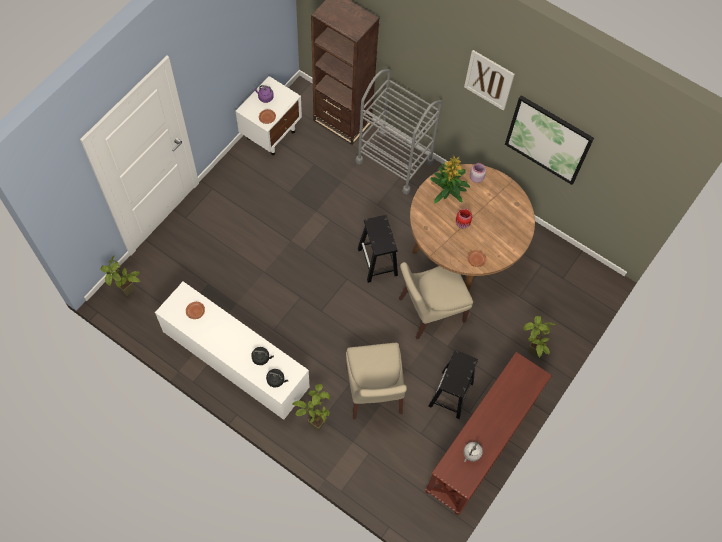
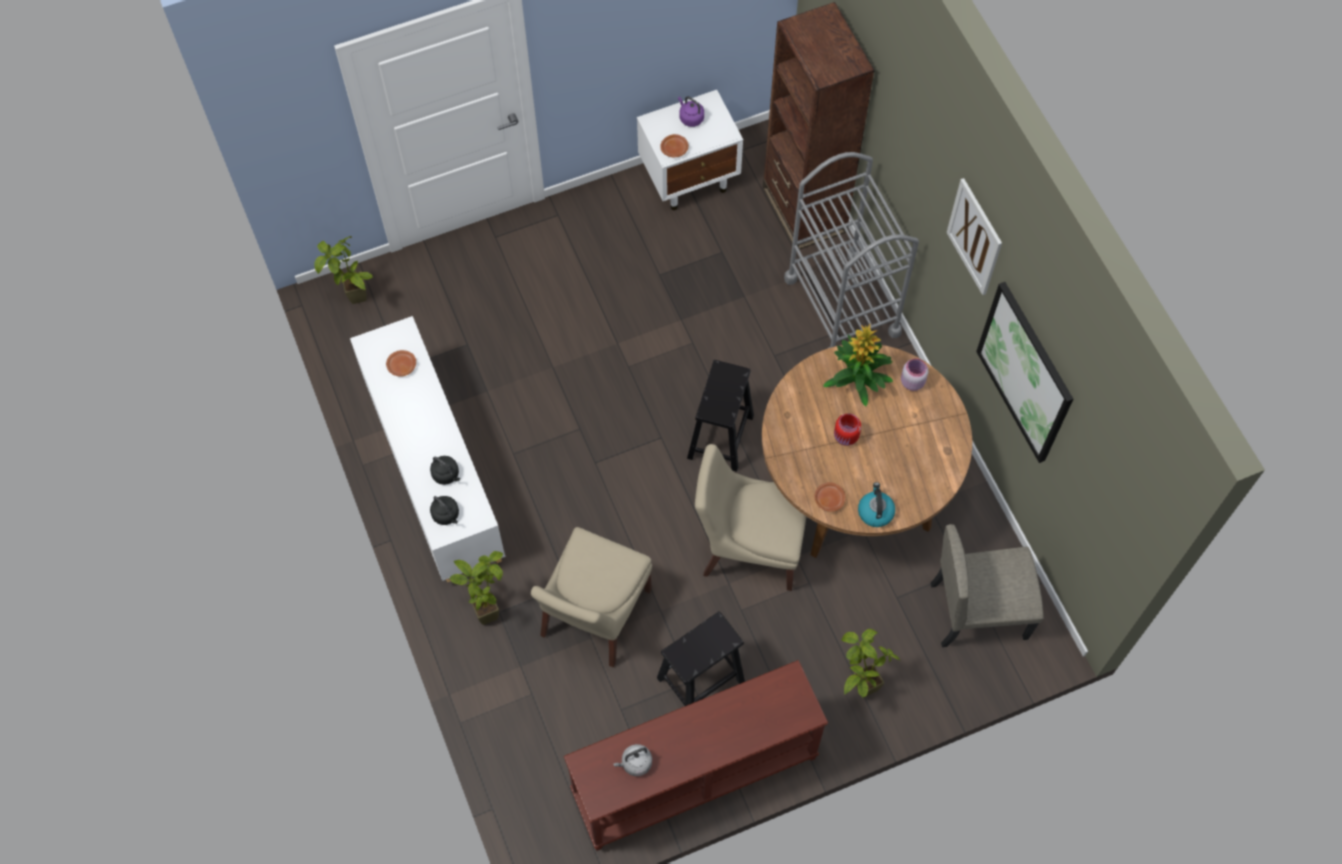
camera: 35 degrees right, 0 degrees up
none -> kettle [858,482,895,527]
none -> beige chair [931,524,1044,647]

